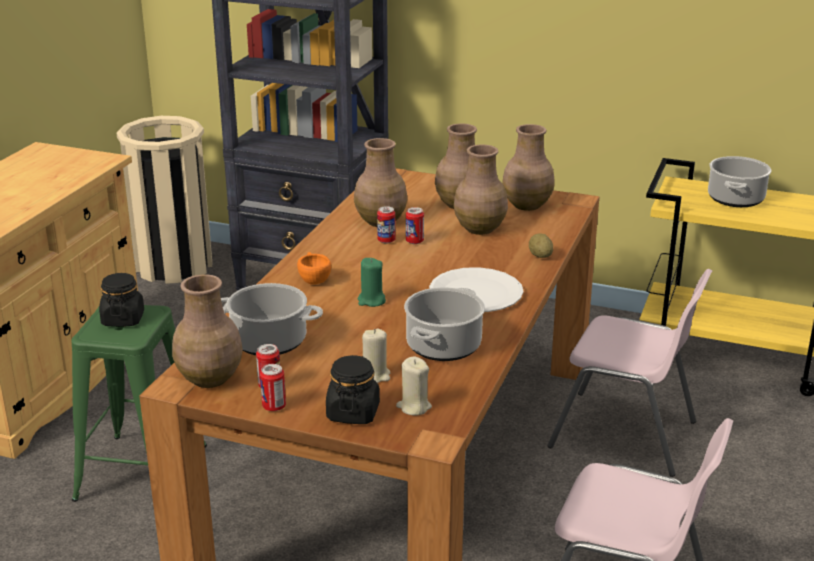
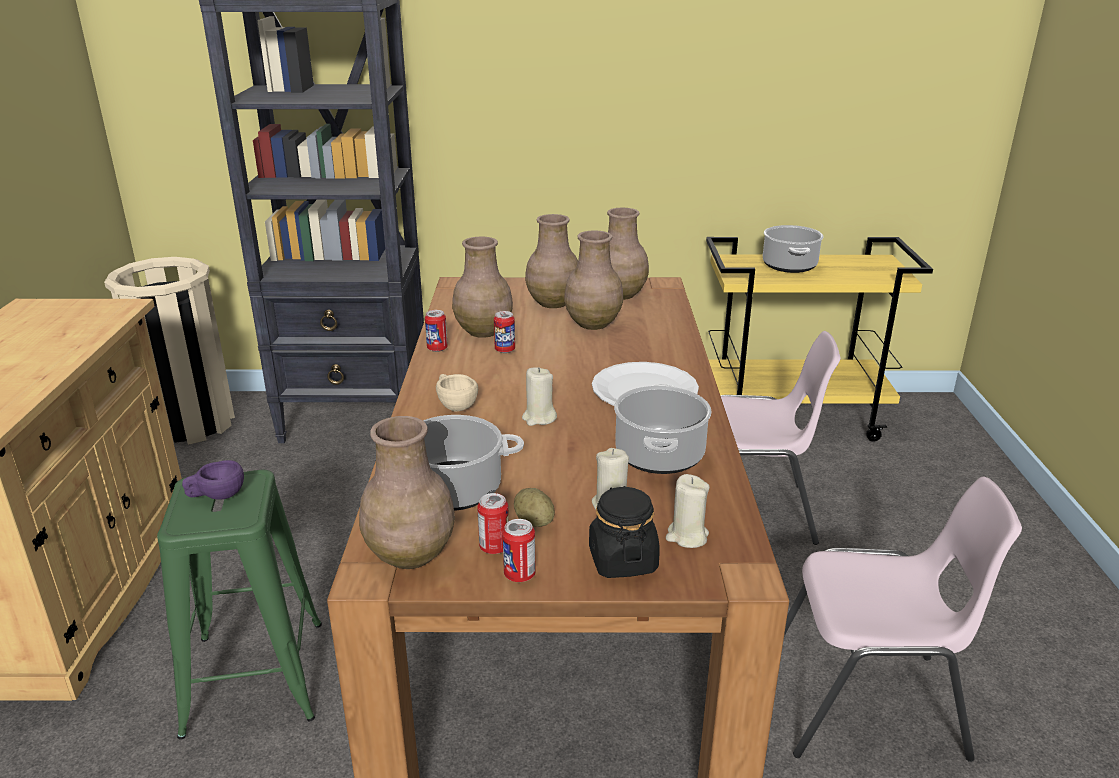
camera: 20 degrees left, 0 degrees up
black jar [99,273,144,327] -> purple cup [182,460,244,500]
orange cup [297,252,331,285] -> beige cup [436,374,478,411]
green candle [358,258,386,307] -> beige candle [522,367,557,426]
can [406,207,424,244] -> can moved to [425,310,448,352]
potato [529,233,553,258] -> potato moved to [514,488,555,527]

